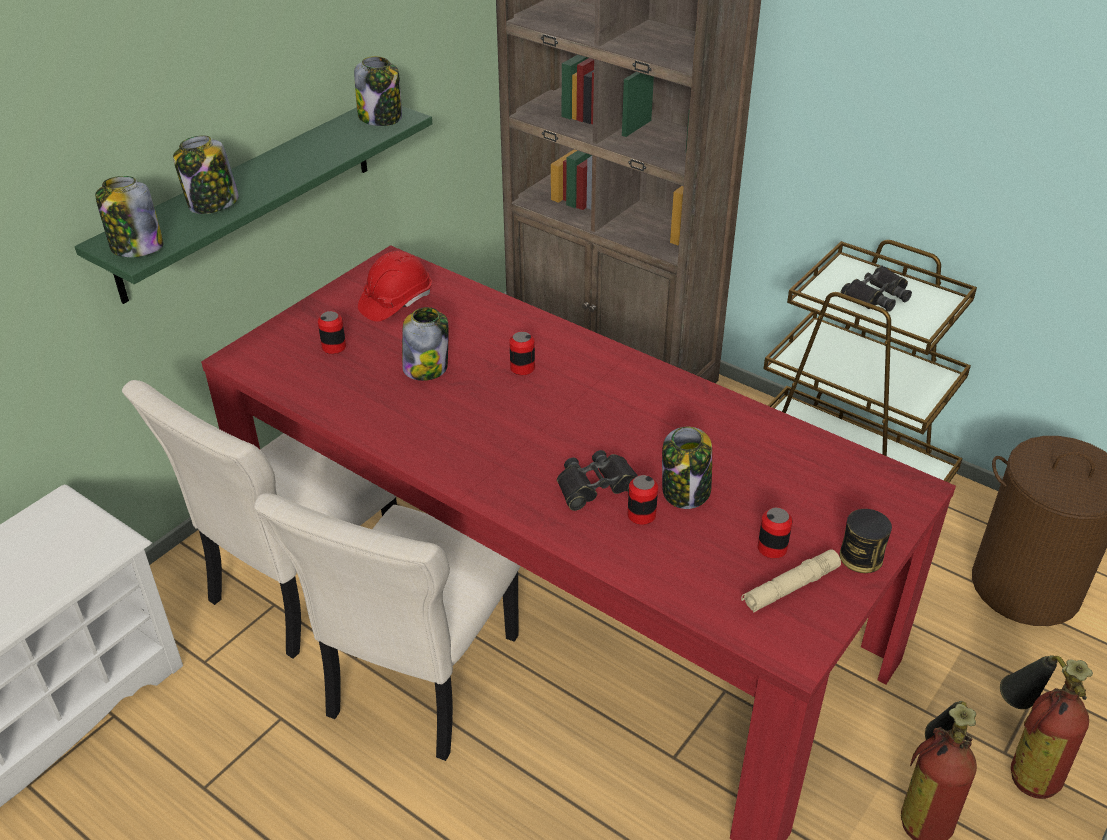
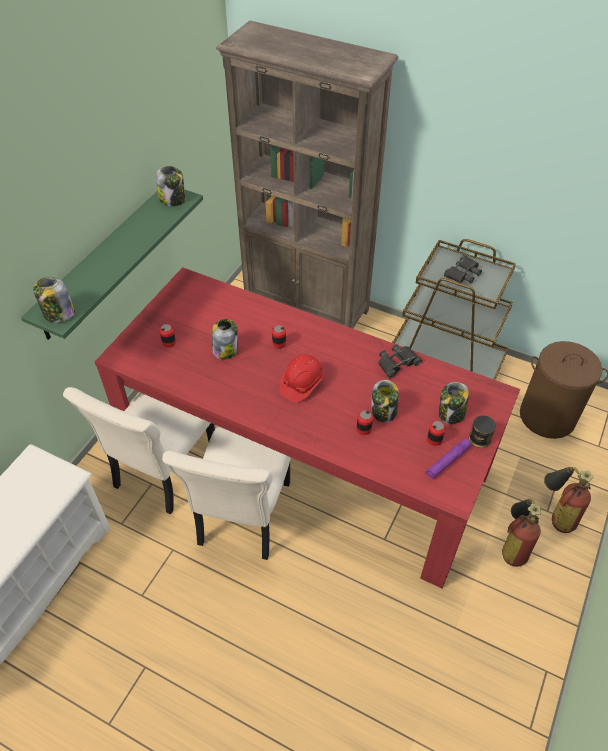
camera: 10 degrees left, 10 degrees up
jar [173,135,239,214] -> jar moved to [439,382,469,424]
red hard hat [358,251,432,322] -> red hard hat moved to [280,354,324,403]
black binoculars [557,450,638,511] -> black binoculars moved to [378,344,422,378]
beige flashlight [741,549,841,613] -> purple flashlight [425,438,471,480]

